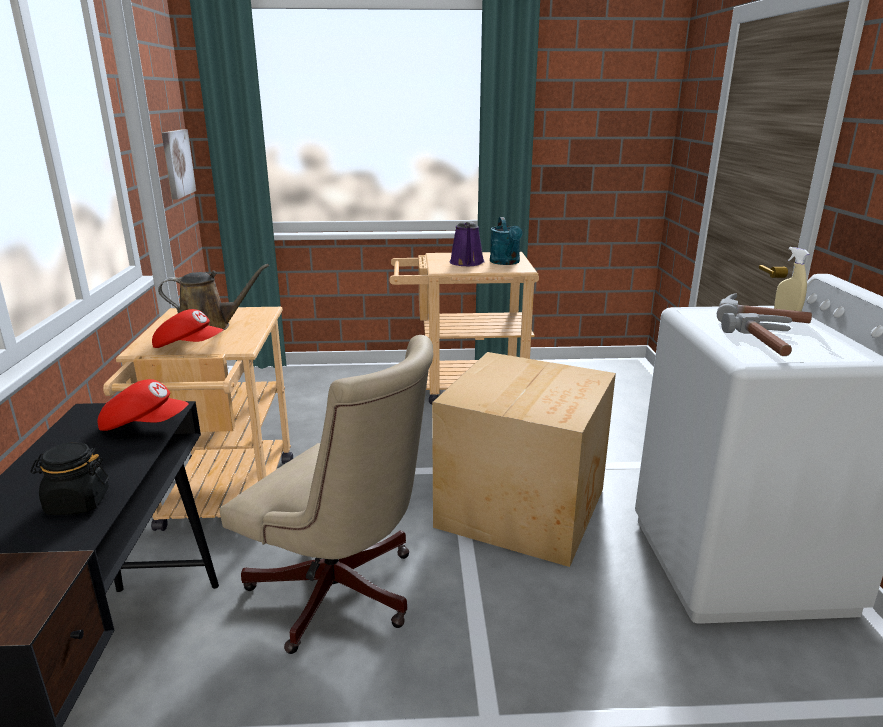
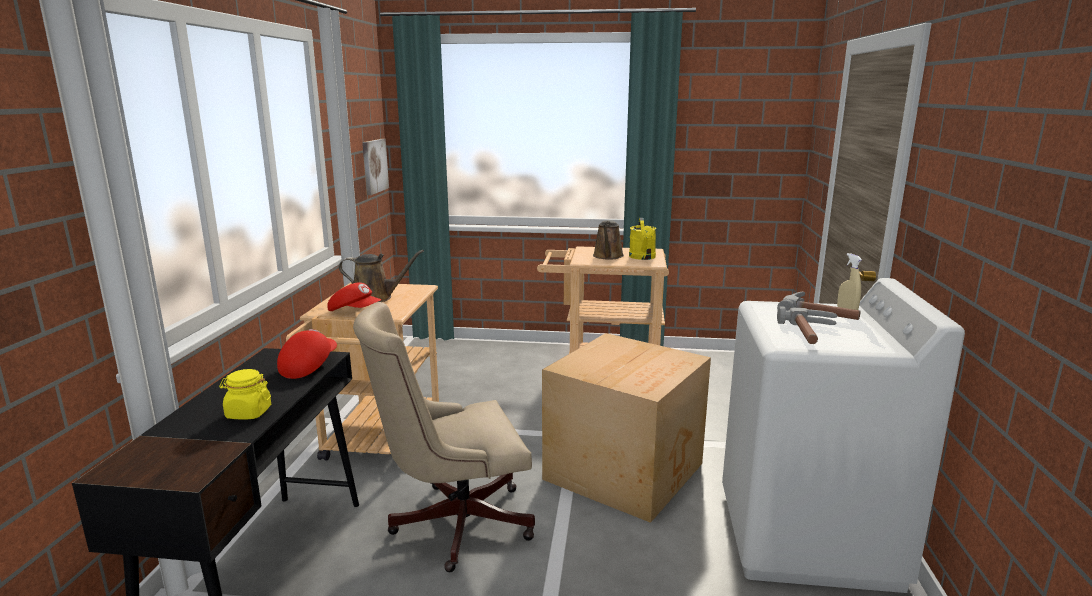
camera: 10 degrees right, 5 degrees down
black jar [30,442,109,515] -> yellow jar [219,369,271,420]
red cap [97,379,189,431] -> red cap turned 90 degrees counterclockwise [277,329,337,379]
beige office chair [220,335,433,654] -> beige office chair turned 120 degrees clockwise [353,302,535,572]
purple watering can [450,221,485,266] -> brown watering can [593,220,624,260]
turquoise watering can [490,217,523,265] -> yellow watering can [629,218,656,260]

